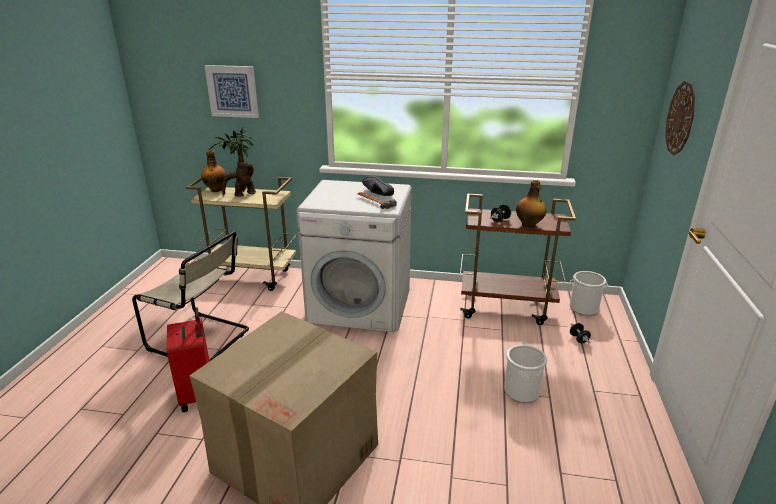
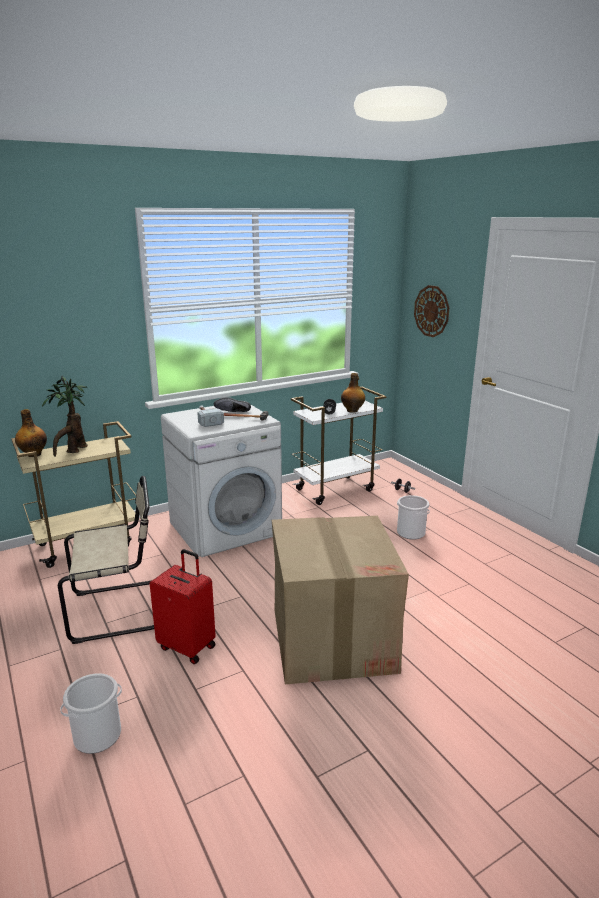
camera: 40 degrees left, 5 degrees down
picture [205,65,259,118] -> none
brown cart [460,194,576,325] -> white cart [291,387,386,505]
bucket [570,271,608,315] -> bucket moved to [60,673,122,754]
none -> hammer [197,405,224,427]

